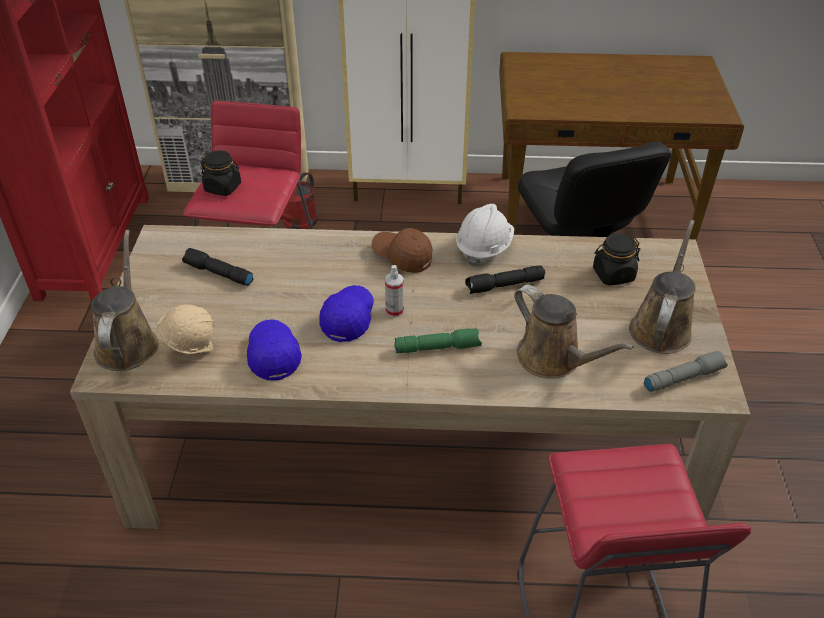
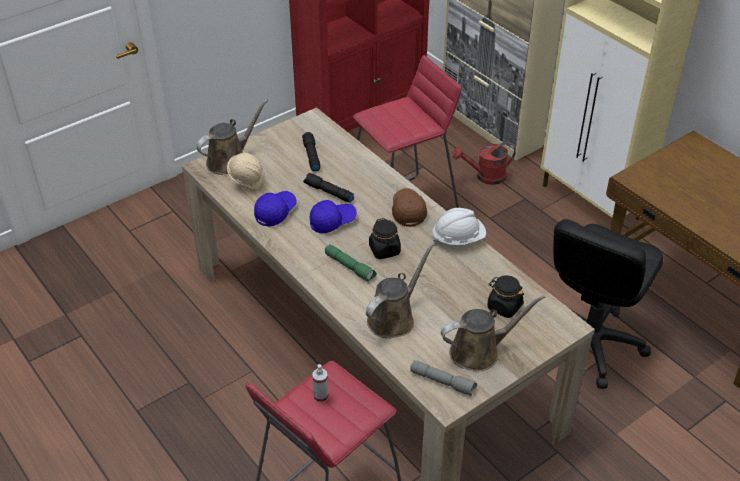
camera: 50 degrees right, 0 degrees up
black jar [201,150,241,196] -> black jar moved to [369,218,401,259]
spray bottle [385,265,404,317] -> spray bottle moved to [312,364,329,403]
black flashlight [465,265,545,294] -> black flashlight moved to [303,173,354,203]
brown watering can [514,285,634,379] -> brown watering can turned 150 degrees counterclockwise [366,243,435,339]

